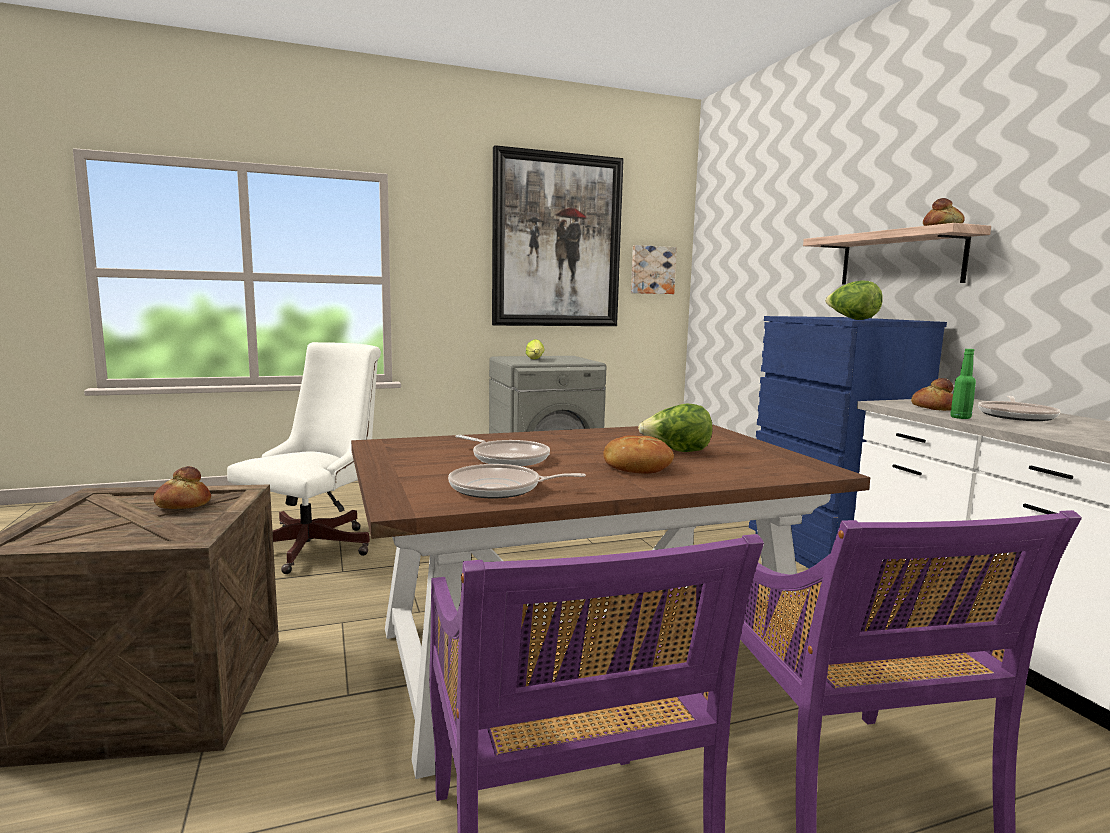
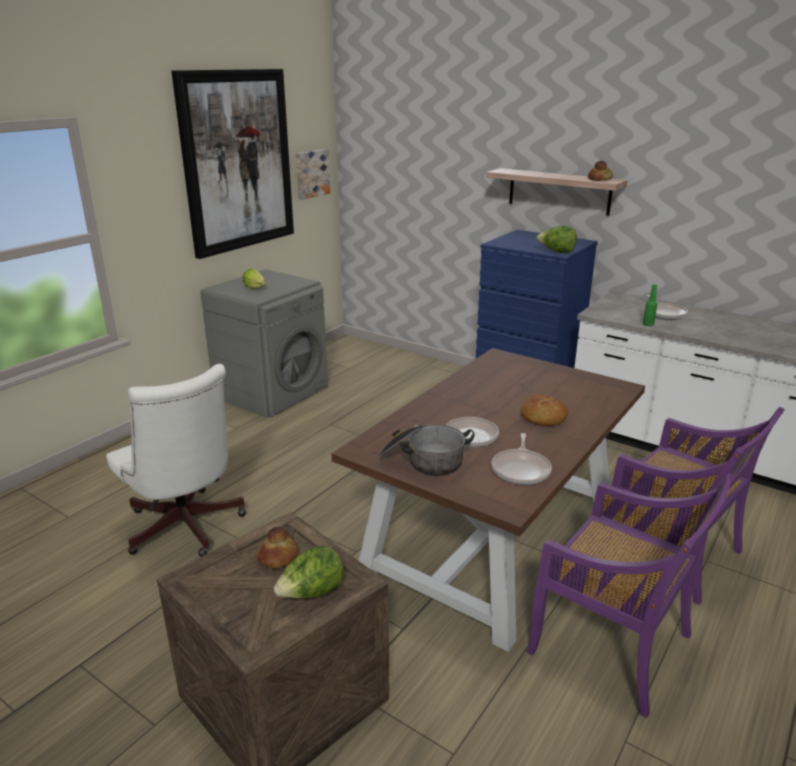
camera: 35 degrees left, 15 degrees up
white office chair [227,342,381,574] -> white office chair turned 150 degrees clockwise [106,364,247,557]
frying pan [448,464,586,498] -> frying pan turned 45 degrees counterclockwise [492,433,552,485]
lettuce [638,403,713,452] -> lettuce moved to [273,546,344,599]
bread [911,378,953,411] -> none
none -> cooking pot [379,424,474,476]

